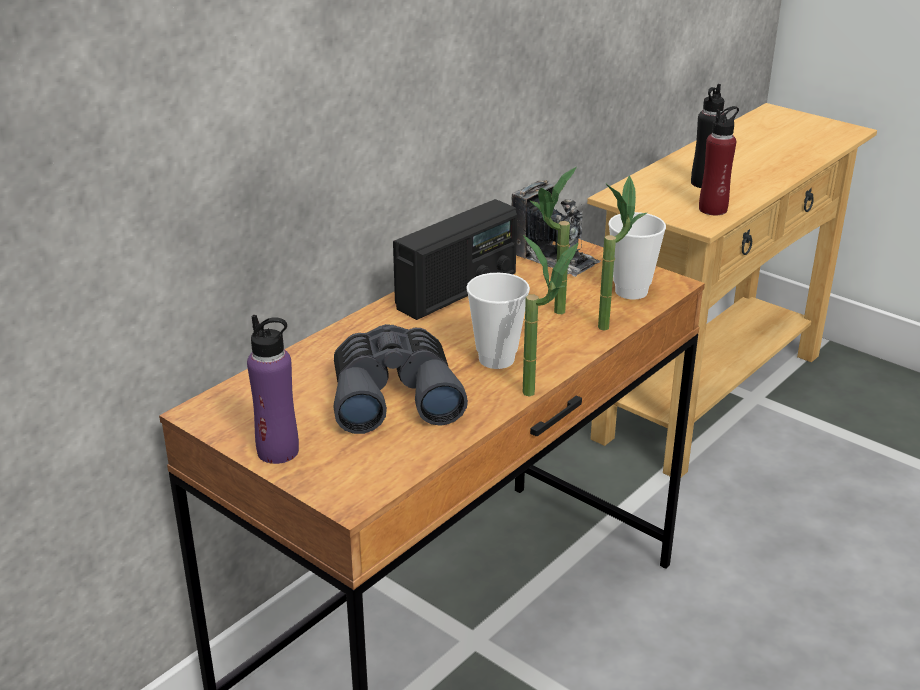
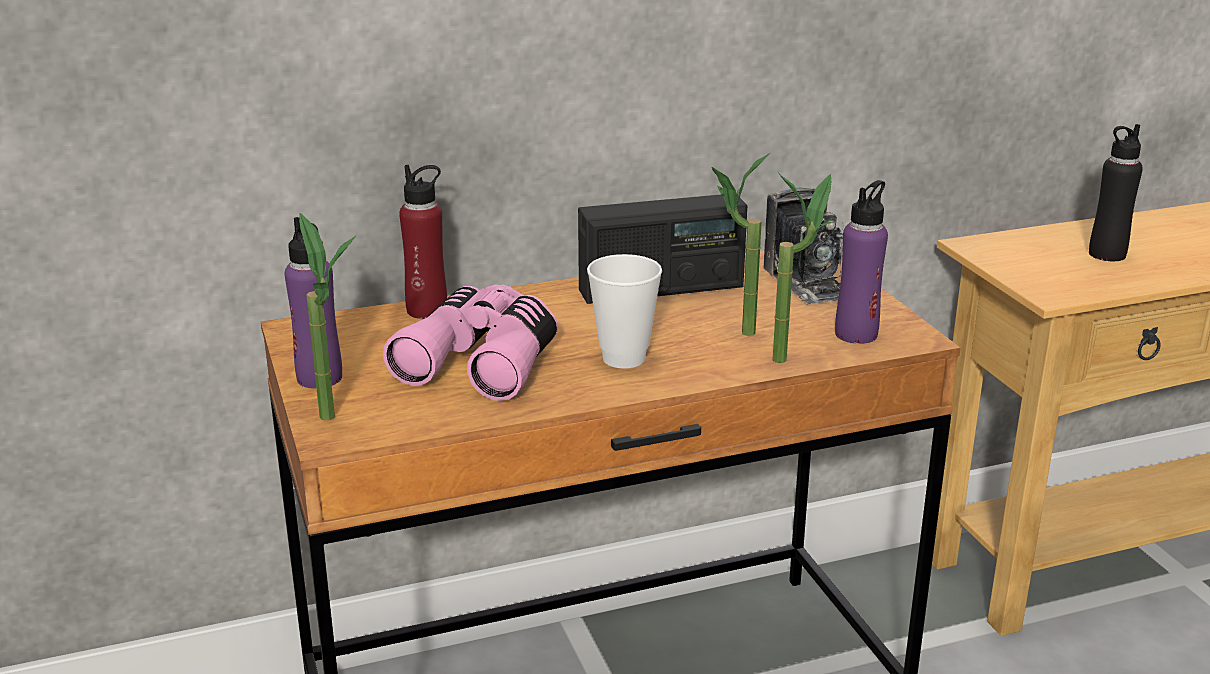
camera: 30 degrees right, 5 degrees down
grey binoculars [334,324,468,434] -> pink binoculars [383,285,558,401]
potted plant [523,235,578,397] -> potted plant moved to [299,213,356,420]
cup [609,212,666,300] -> purple bottle [835,180,888,344]
red bottle [699,106,739,215] -> red bottle moved to [399,165,447,319]

